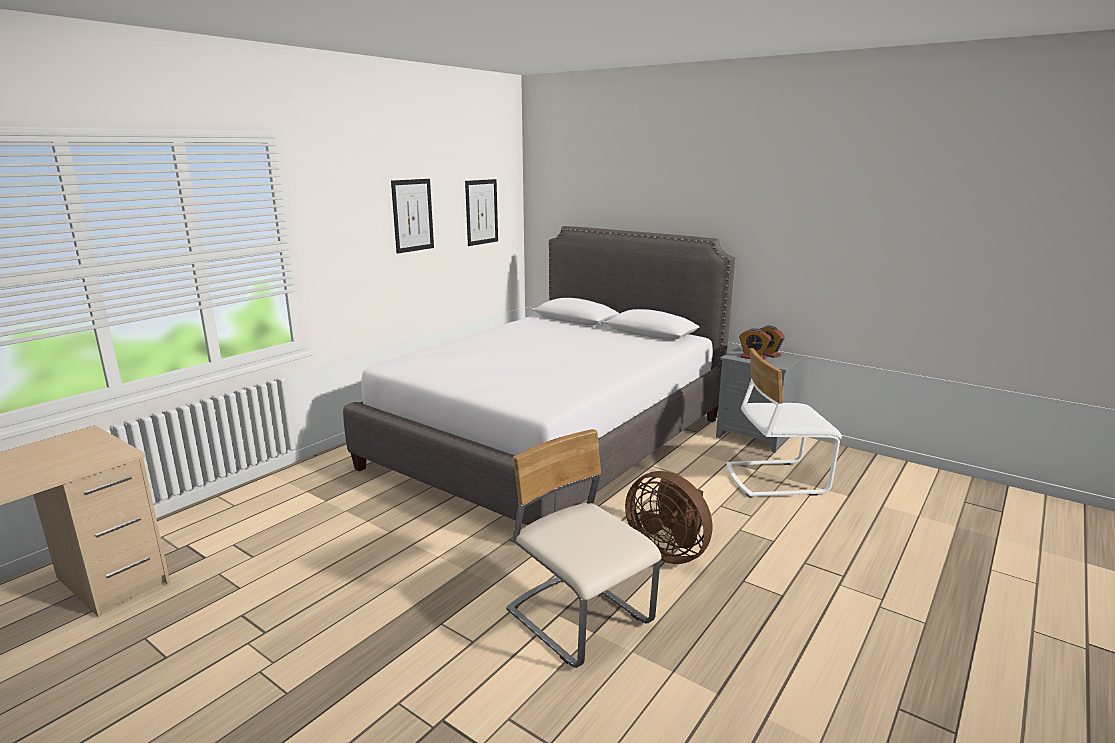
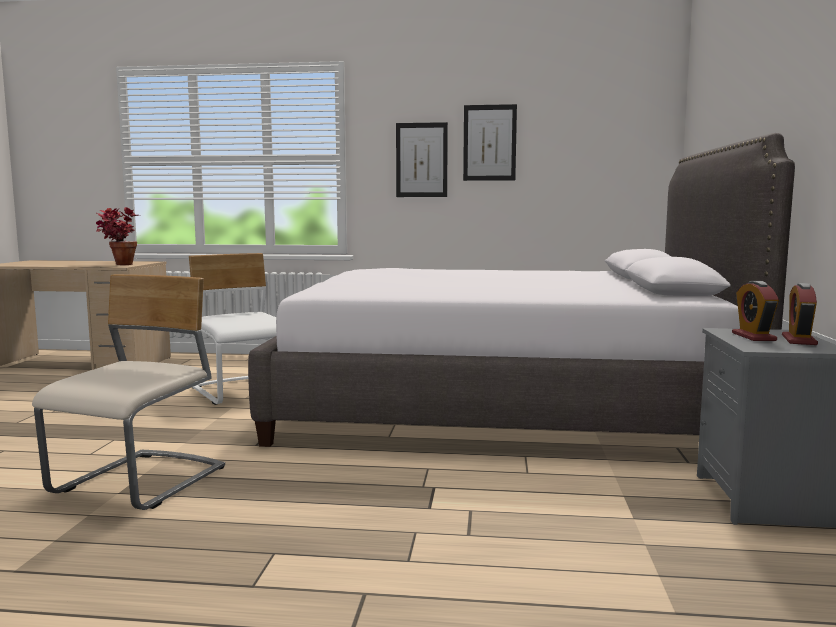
camera: 60 degrees right, 10 degrees down
picture [465,179,498,246] -> picture moved to [396,122,448,197]
brown fan [625,471,712,564] -> none
white chair [726,348,842,498] -> white chair moved to [189,253,277,405]
none -> potted plant [96,207,138,265]

